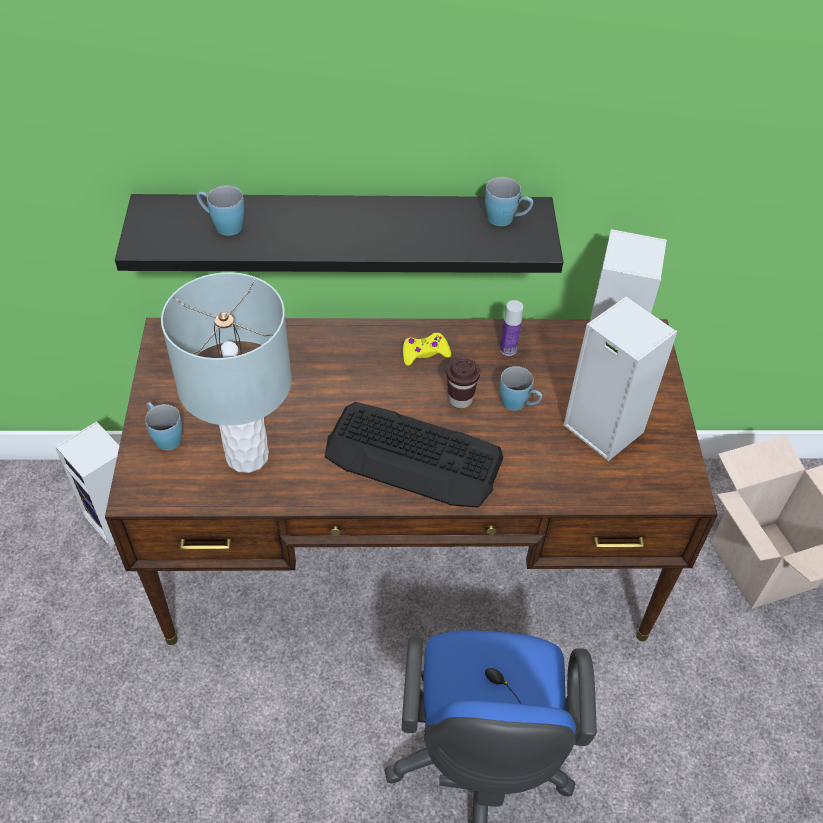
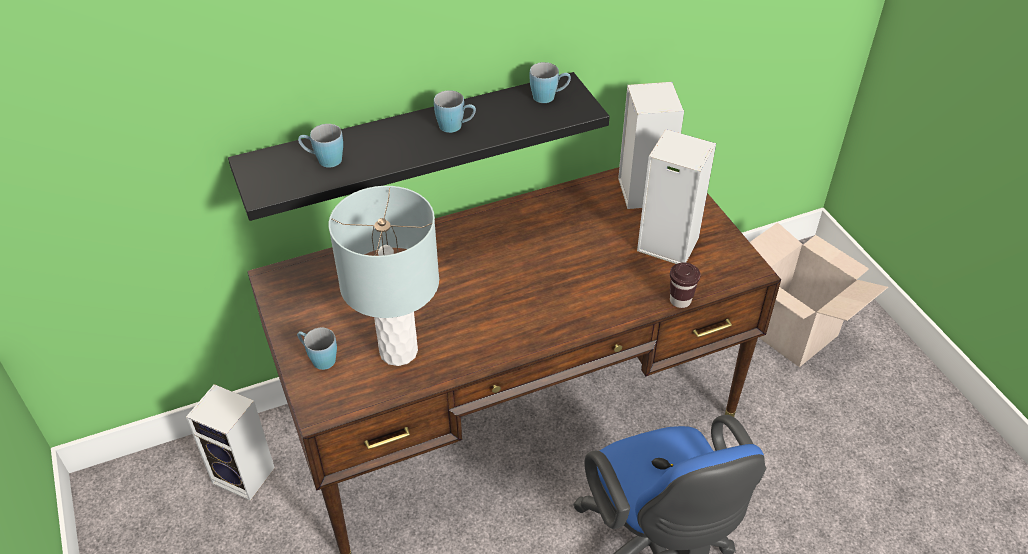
camera: 20 degrees left, 5 degrees down
keyboard [325,402,503,508] -> none
yellow game controller [403,333,451,366] -> none
brown cup [446,358,480,408] -> brown cup moved to [670,263,701,308]
blue mug [499,366,543,411] -> blue mug moved to [434,90,476,133]
bottle [500,300,523,356] -> none

